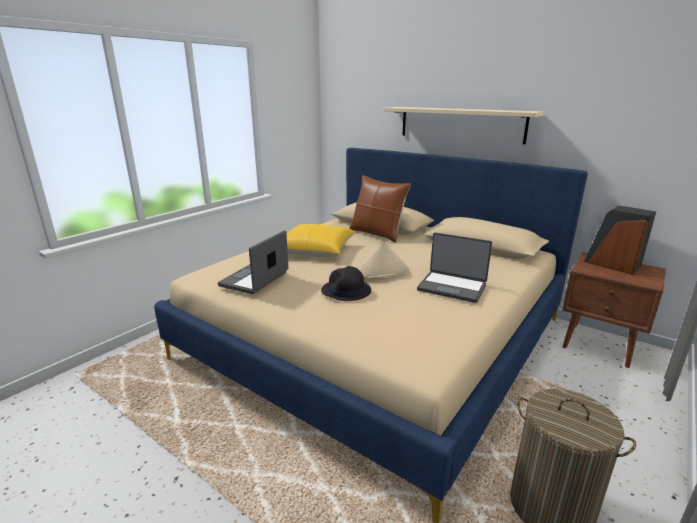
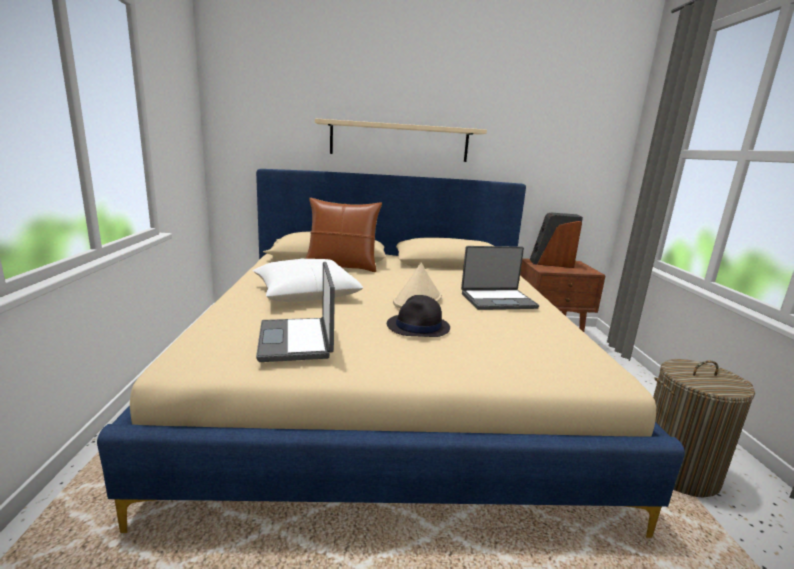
camera: 40 degrees left, 5 degrees down
yellow pillow [287,224,355,257] -> white pillow [252,258,363,302]

